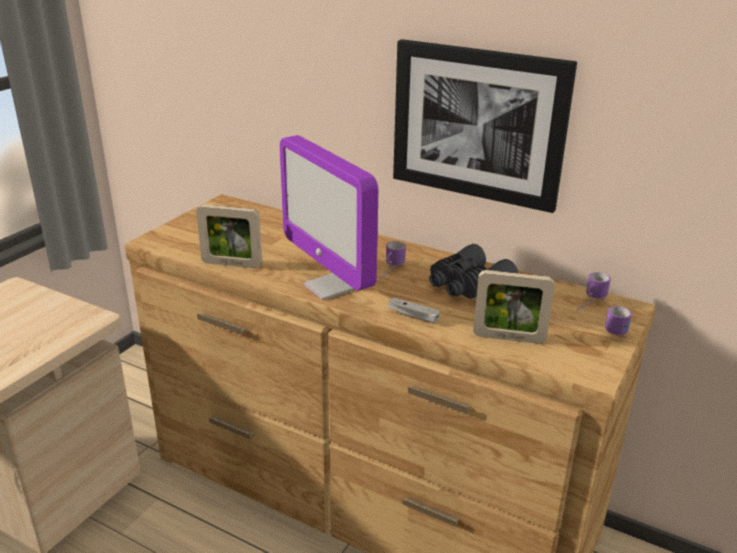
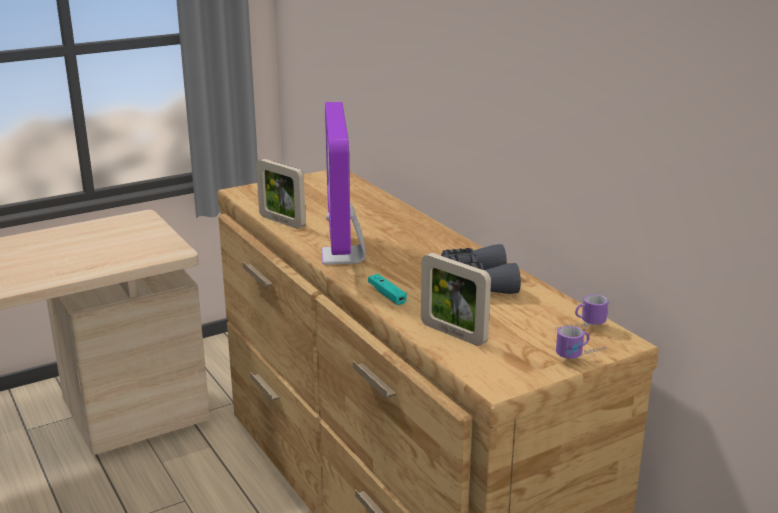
camera: 30 degrees right, 5 degrees down
mug [379,241,406,280] -> none
white game controller [388,298,440,323] -> turquoise game controller [368,274,407,305]
picture [393,39,577,213] -> none

